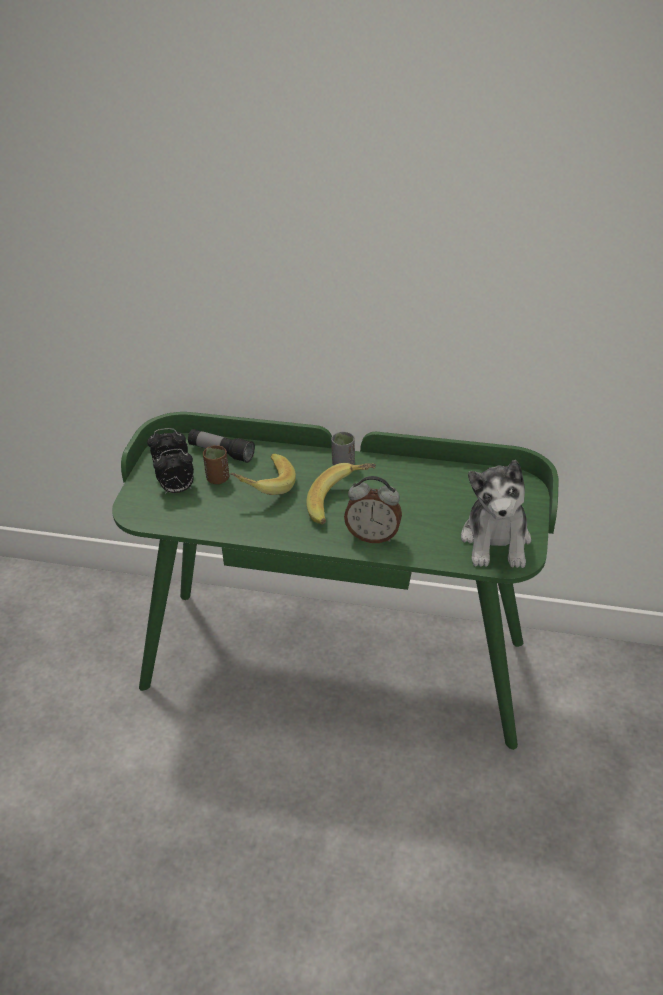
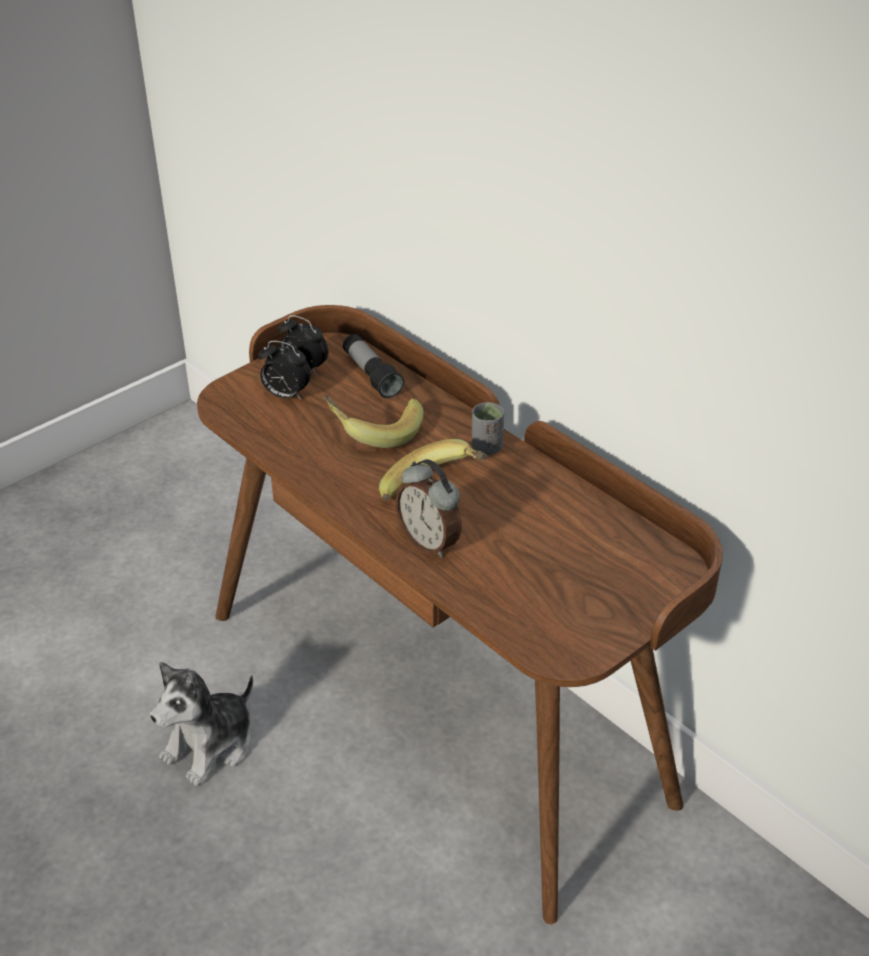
camera: 35 degrees right, 0 degrees up
green desk [112,412,559,750] -> brown desk [197,305,723,925]
brown cup [203,445,229,484] -> none
plush toy [461,460,531,568] -> plush toy moved to [150,662,253,786]

